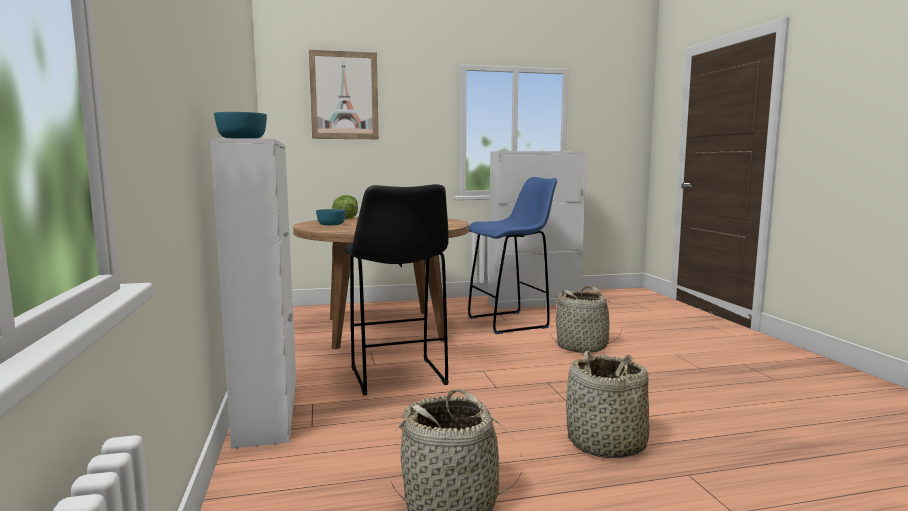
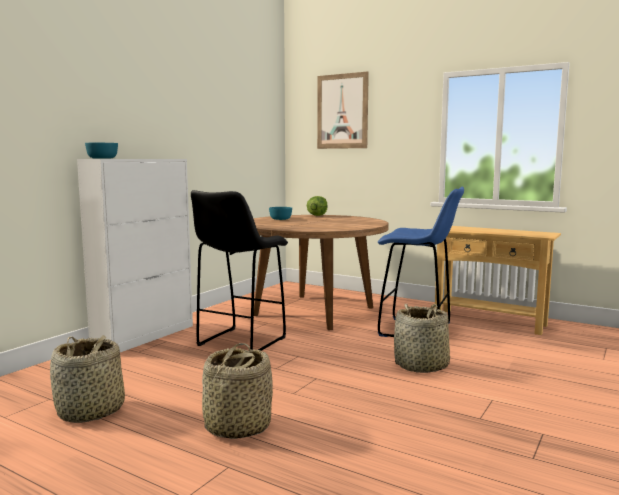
camera: 45 degrees right, 0 degrees up
white cabinet [489,151,587,309] -> beige console table [435,226,561,335]

